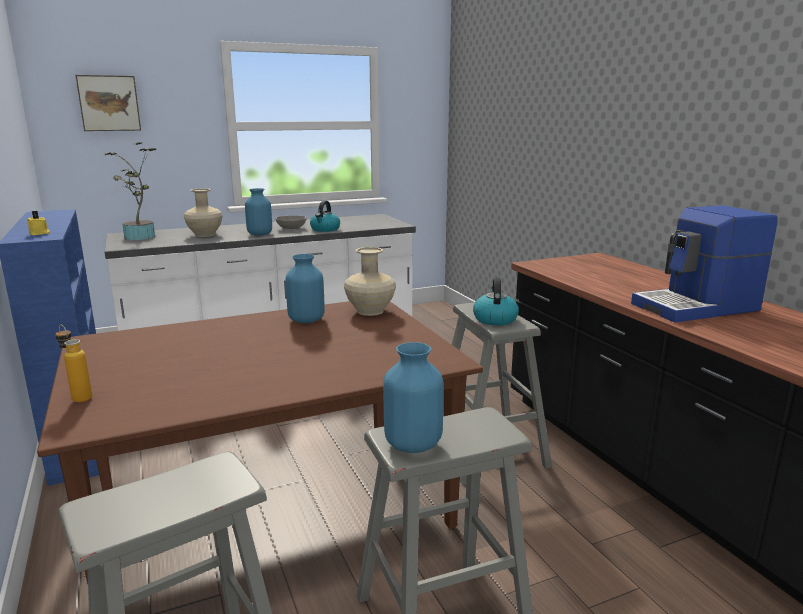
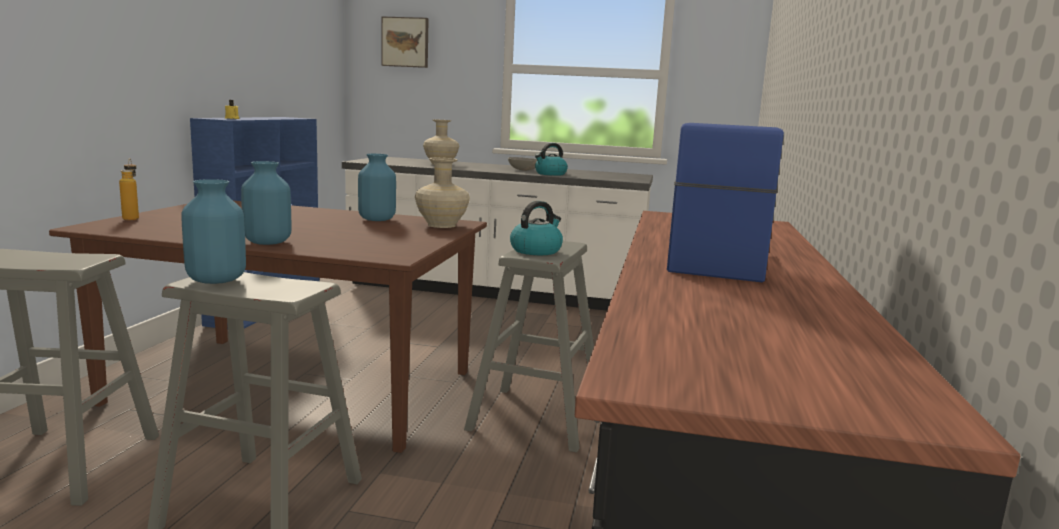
camera: 35 degrees right, 5 degrees down
potted plant [104,142,156,240] -> none
blue vase [245,188,272,235] -> blue vase moved to [241,161,291,245]
coffee machine [631,205,778,323] -> coffee machine turned 90 degrees clockwise [667,123,784,282]

